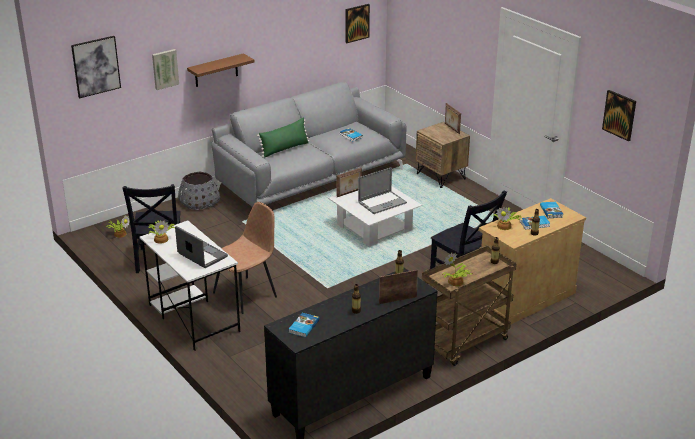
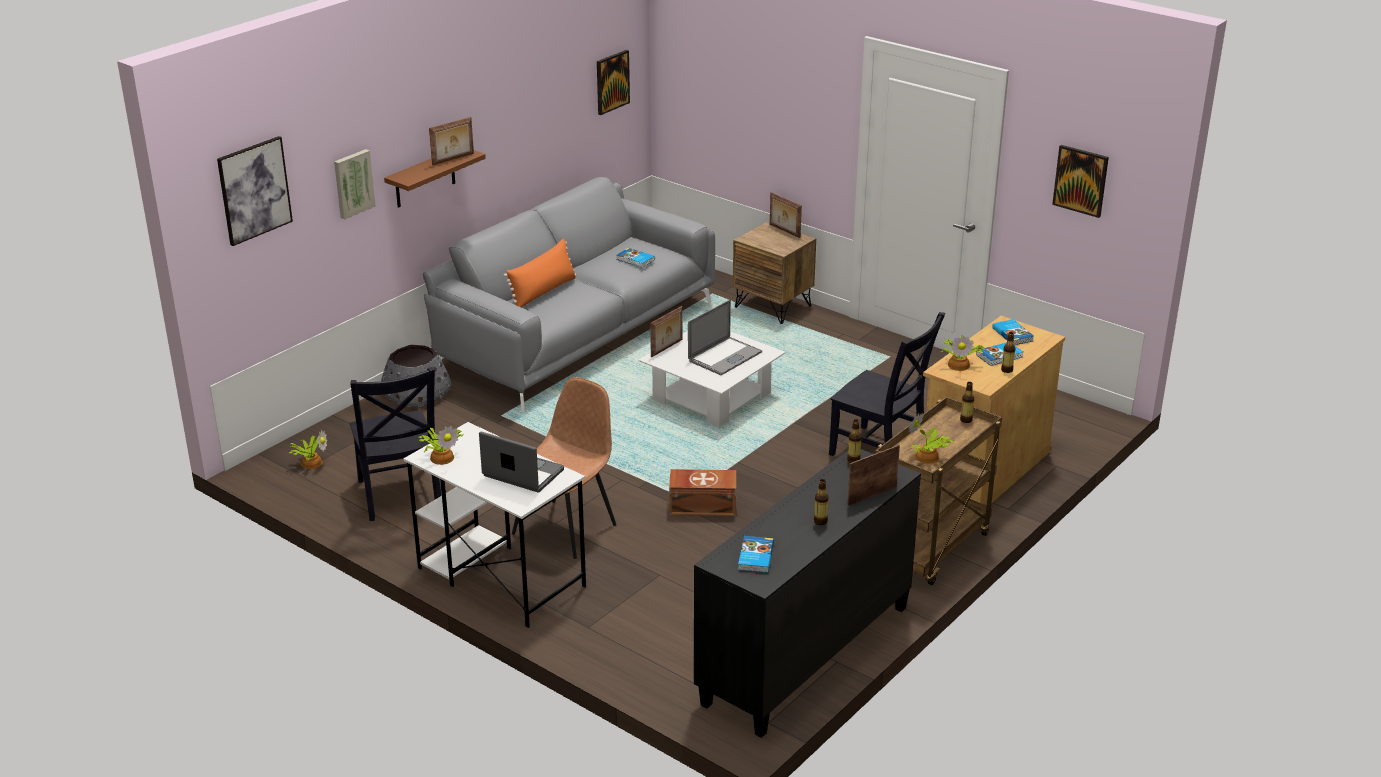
camera: 15 degrees left, 0 degrees up
green pillow [257,118,310,158] -> orange pillow [503,239,576,308]
none -> picture frame [429,117,474,165]
none -> brown storage box [669,469,737,516]

